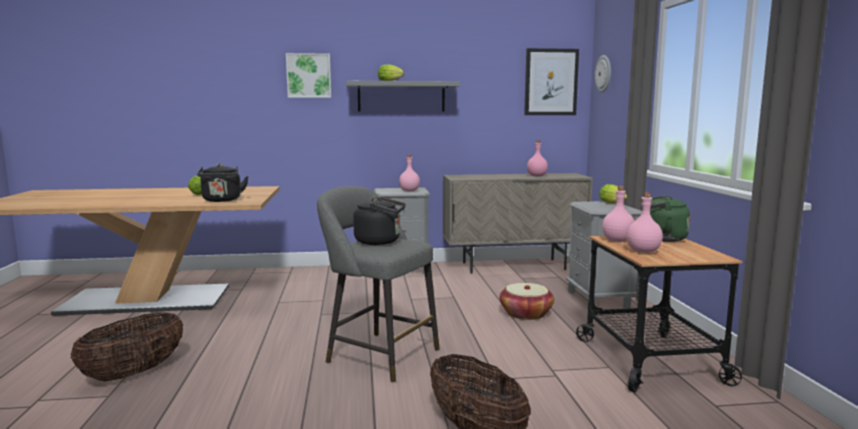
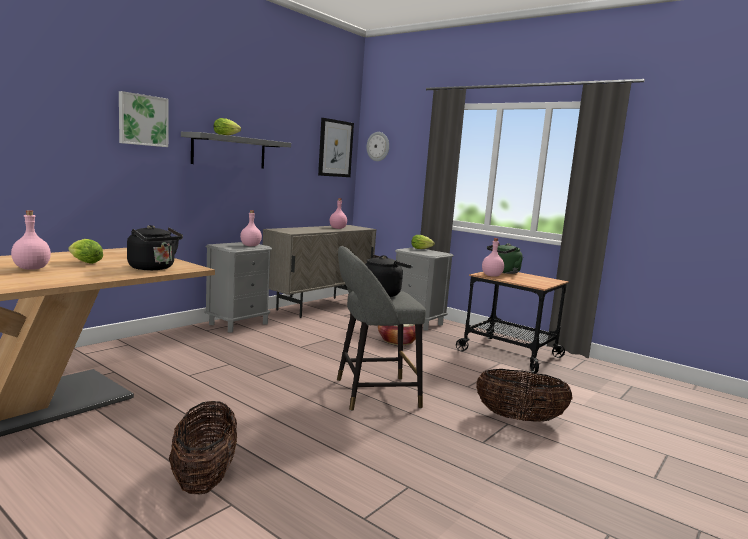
camera: 45 degrees left, 0 degrees up
pink bottle [626,193,663,253] -> pink bottle moved to [11,210,51,270]

